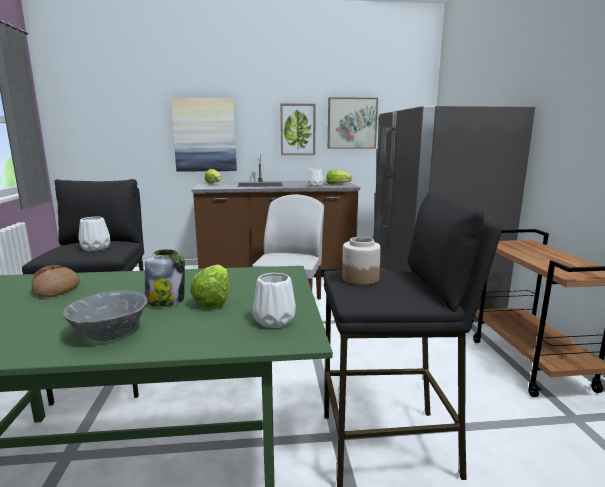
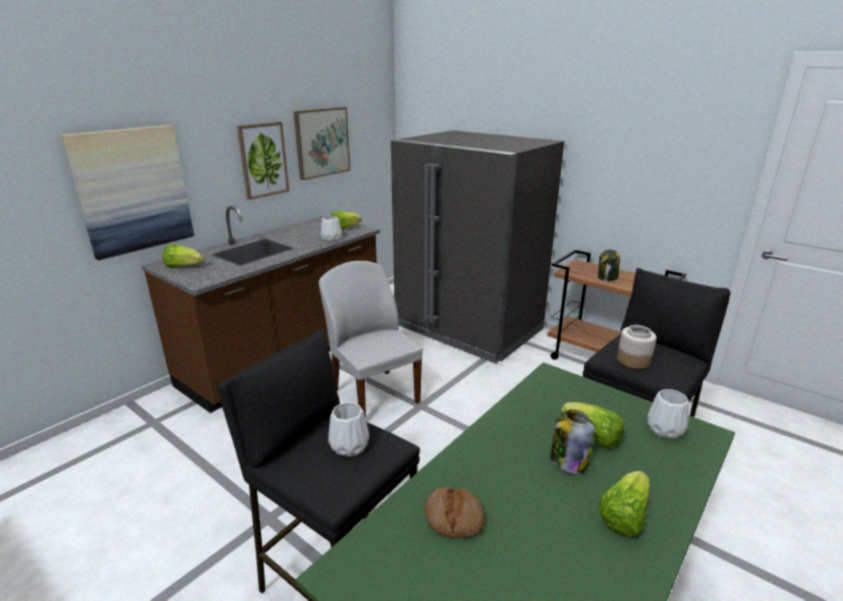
camera: 45 degrees left, 10 degrees up
grey bowl [63,291,148,341] -> lettuce [599,471,649,537]
none -> jar [598,249,620,281]

